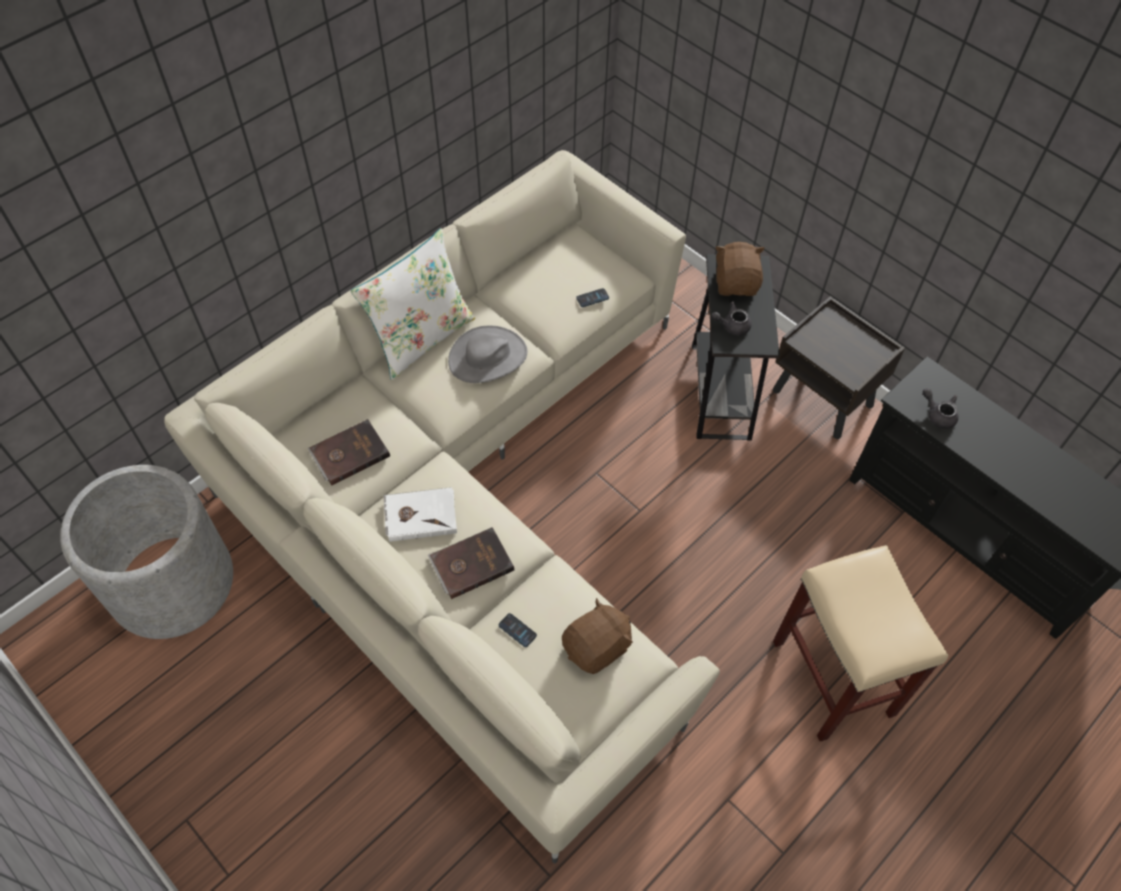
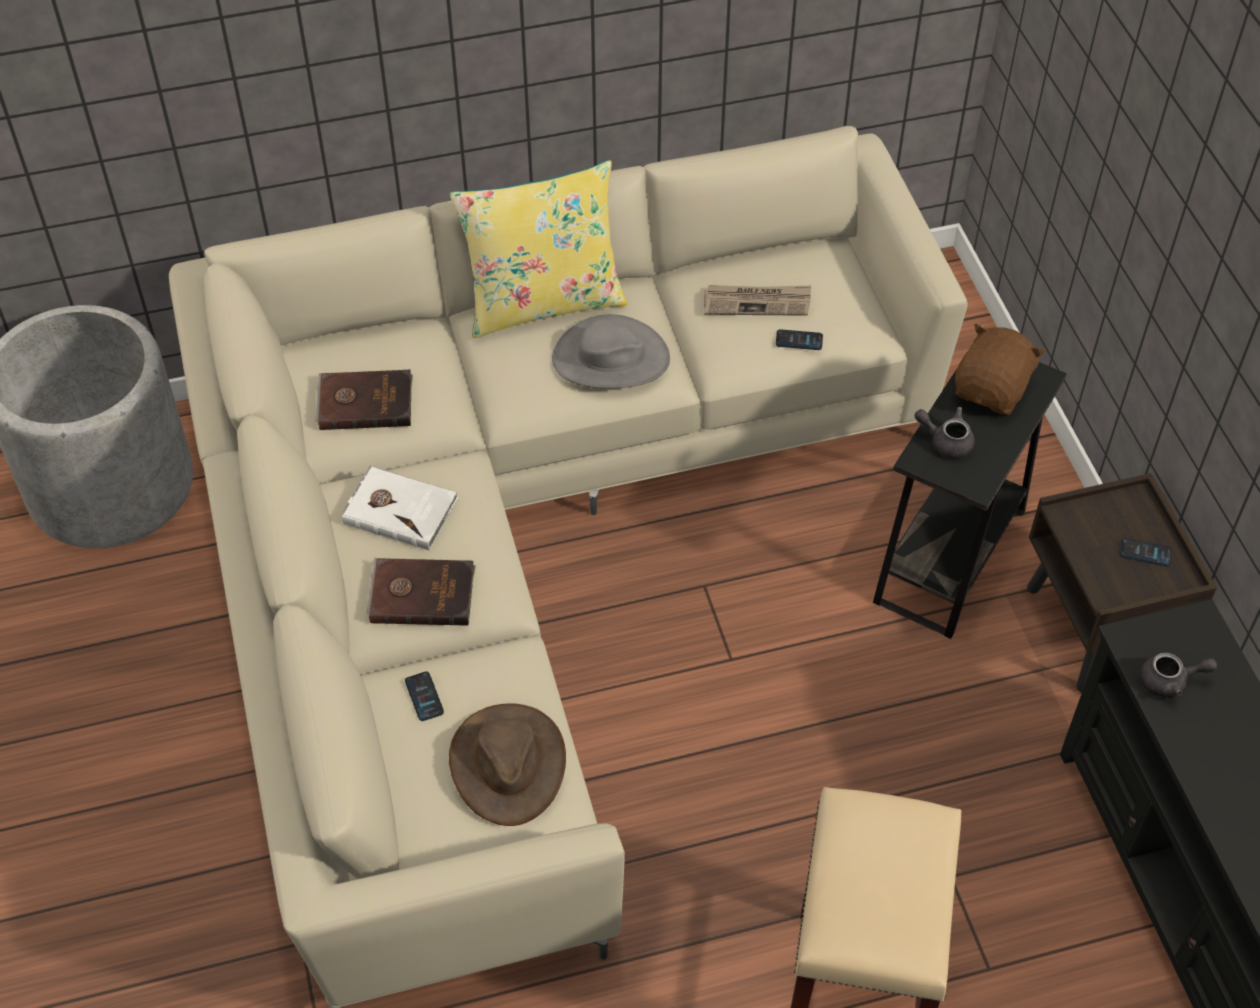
camera: 30 degrees right, 5 degrees down
white pillow [351,228,475,380] -> yellow pillow [449,160,627,338]
brown plush toy [562,598,633,674] -> brown hat [449,703,566,826]
grey teapot [923,388,959,429] -> grey teapot turned 105 degrees clockwise [1140,653,1217,698]
none -> newspaper [704,285,811,316]
none -> phone [1120,538,1172,566]

